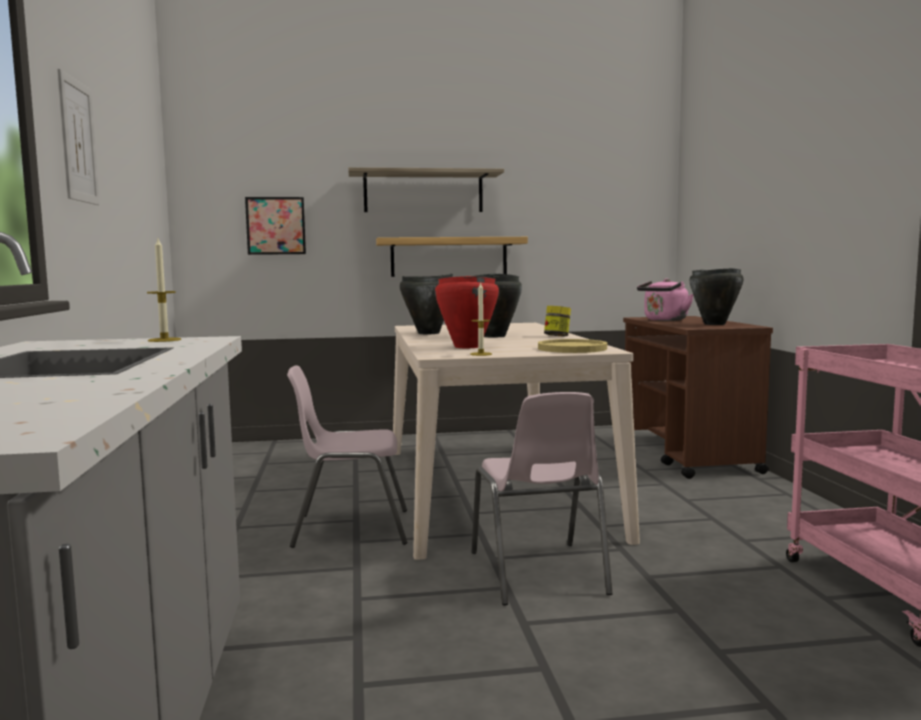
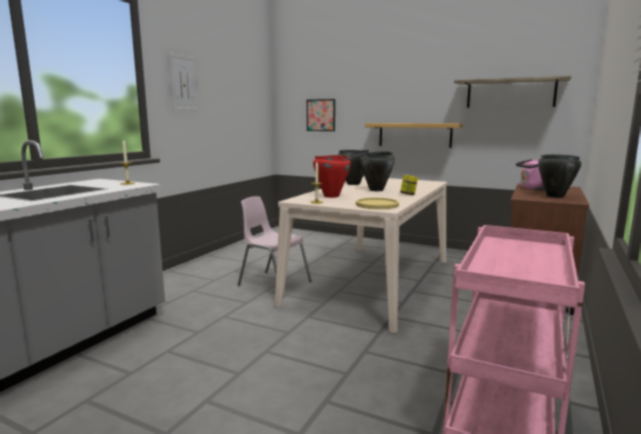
camera: 35 degrees right, 5 degrees up
shelf [348,167,504,212] -> shelf moved to [454,76,572,108]
pink chair [471,392,613,605] -> none

